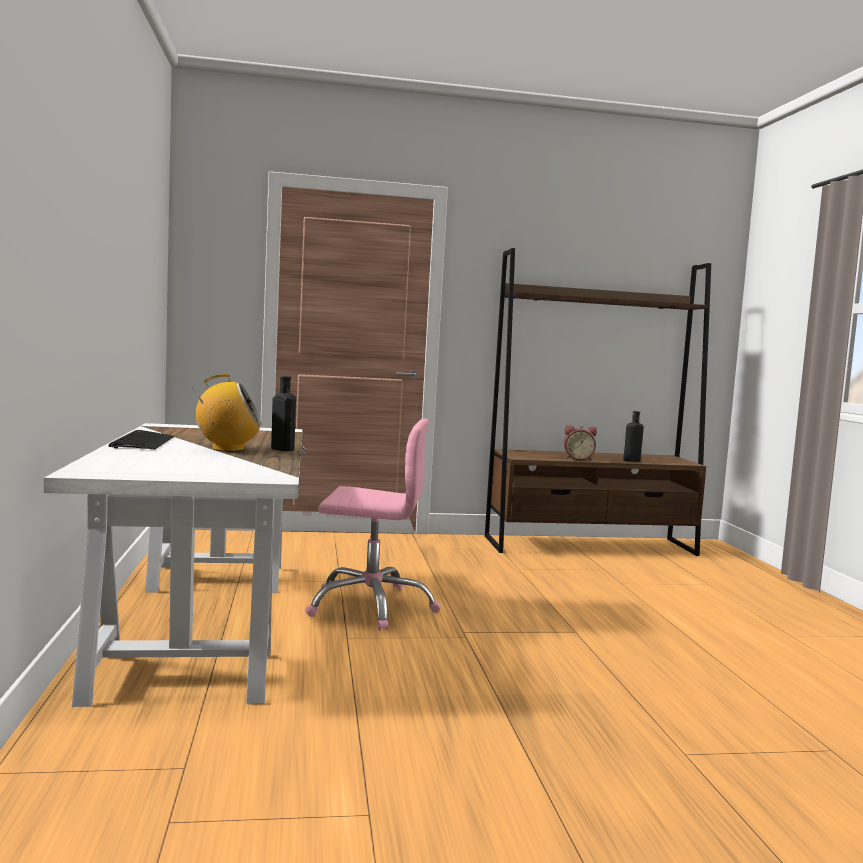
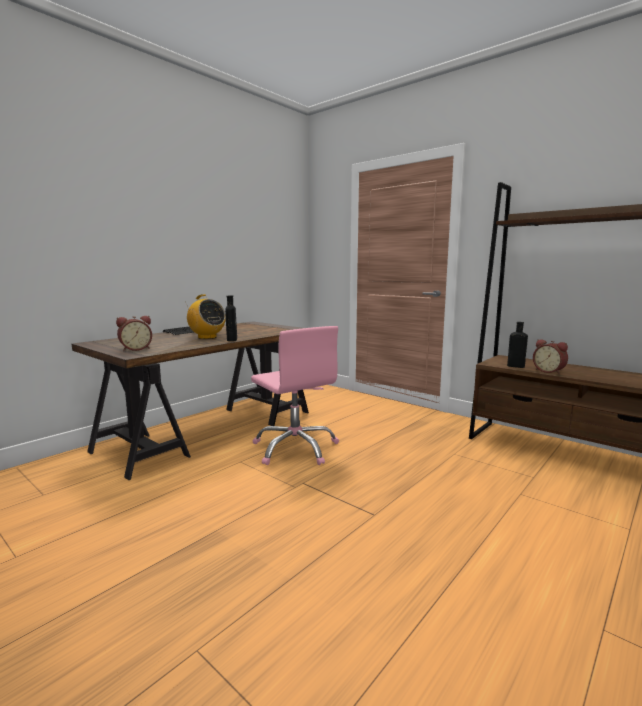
camera: 50 degrees right, 5 degrees up
white desk [44,423,306,707] -> brown desk [72,321,309,480]
black bottle [623,411,644,462] -> black bottle moved to [507,322,528,368]
none -> alarm clock [116,316,152,351]

